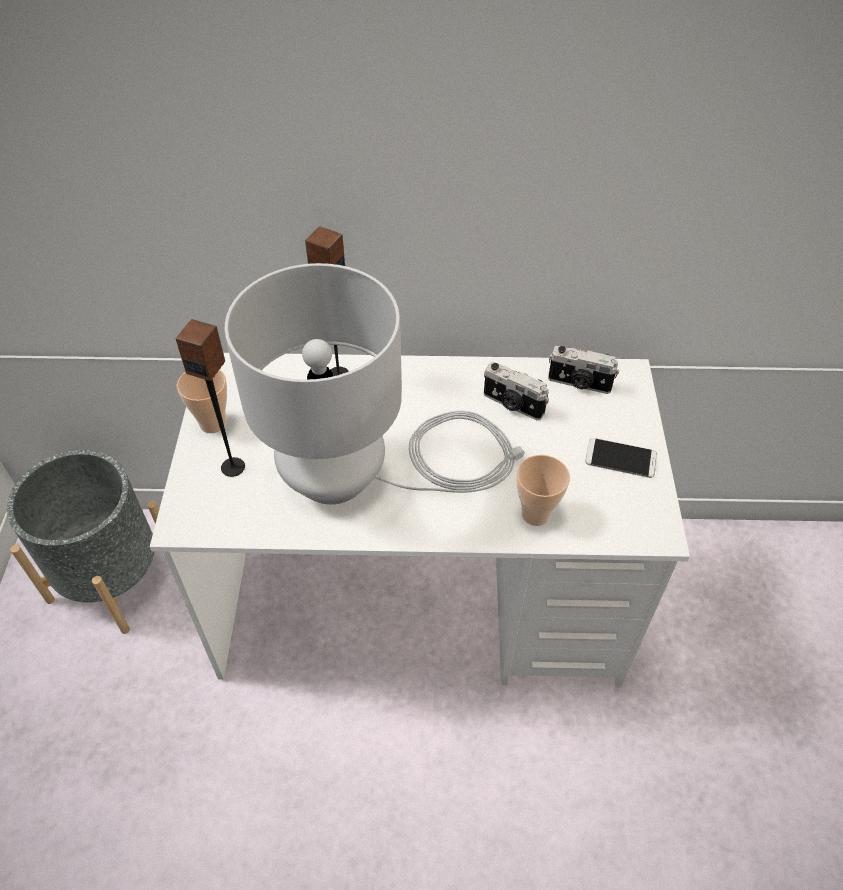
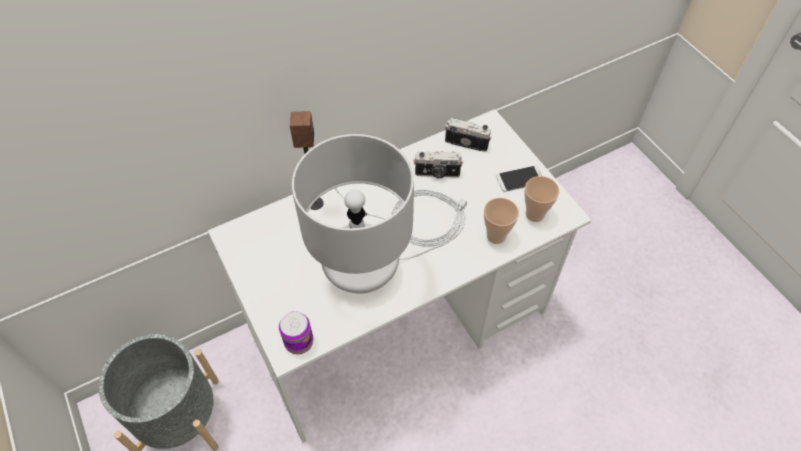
camera: 30 degrees left, 5 degrees up
speaker [176,319,245,477] -> none
cup [177,369,227,433] -> cup moved to [525,176,559,222]
camera [548,346,619,394] -> camera turned 150 degrees counterclockwise [445,118,492,152]
none -> can [279,311,313,354]

